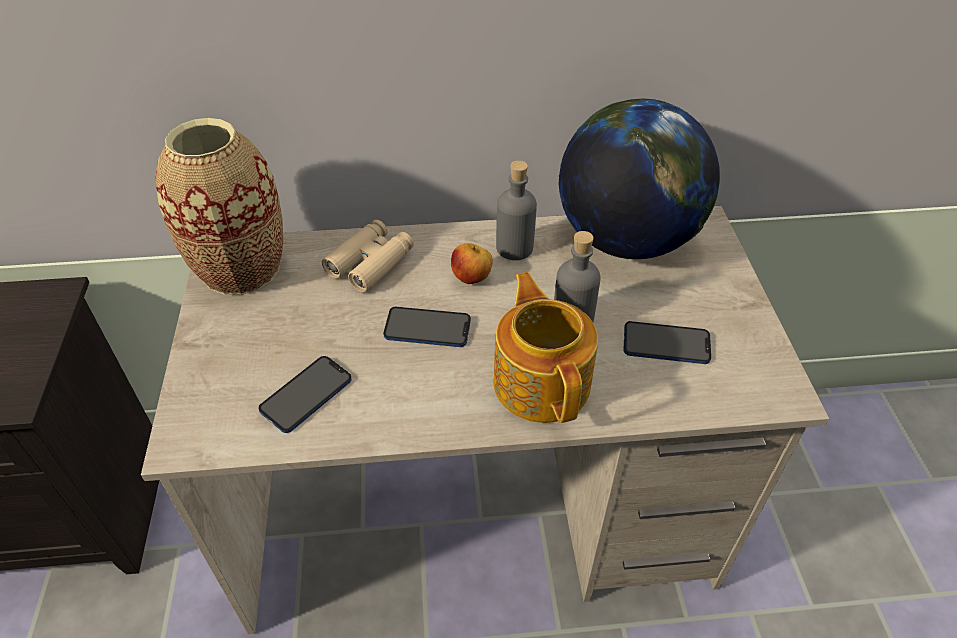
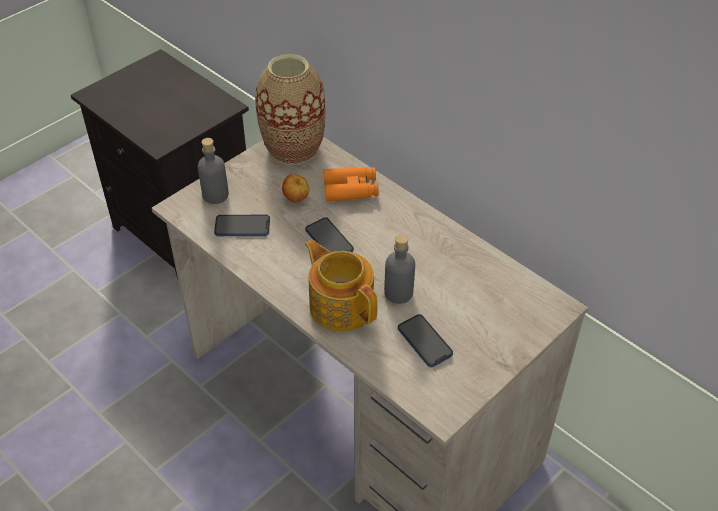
camera: 50 degrees right, 0 degrees up
beige binoculars [322,220,414,292] -> orange binoculars [324,167,379,201]
apple [451,243,493,284] -> apple moved to [282,174,309,202]
teapot [493,272,598,423] -> teapot turned 75 degrees counterclockwise [304,239,378,331]
grey bottle [496,160,537,260] -> grey bottle moved to [198,138,229,204]
globe [559,99,720,259] -> none

